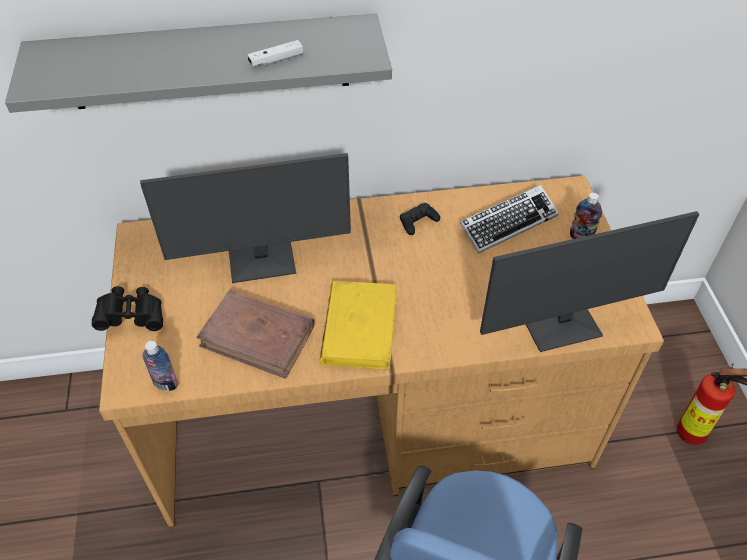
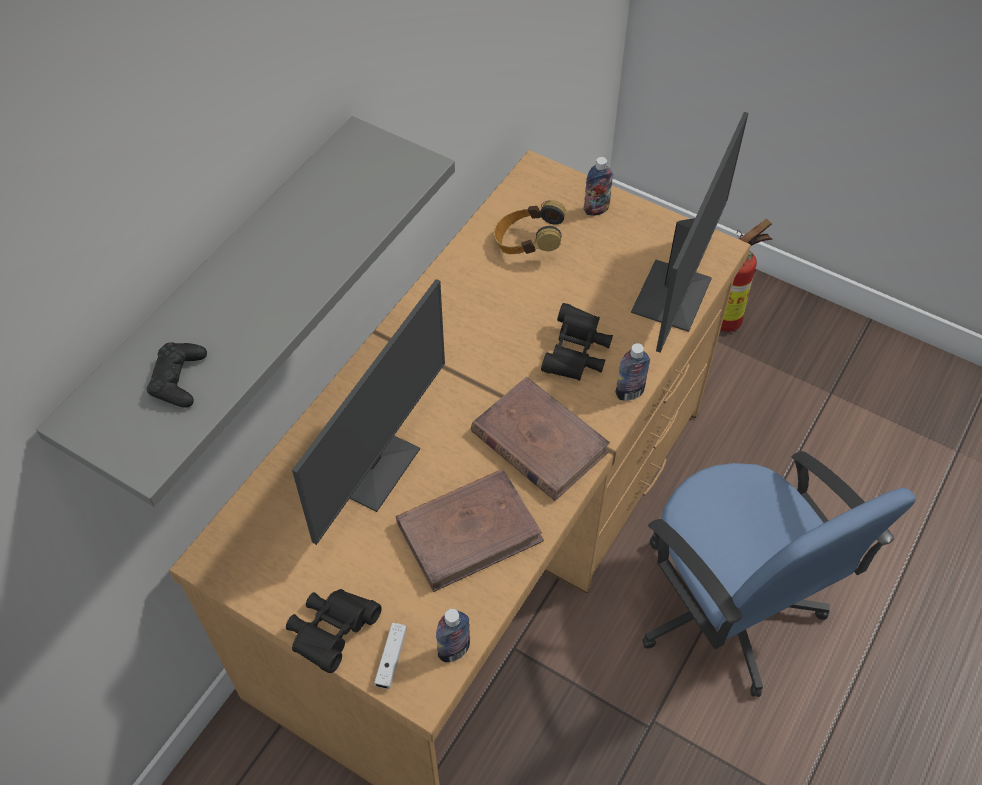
camera: 50 degrees left, 5 degrees up
white game controller [247,40,303,66] -> white game controller moved to [374,623,407,689]
yellow book [319,281,397,370] -> brown book [471,377,610,501]
black game controller [400,203,440,235] -> black game controller moved to [147,342,207,408]
keyboard [460,185,559,254] -> headphones [494,200,566,254]
none -> black binoculars [541,303,613,381]
none -> bottle [615,343,650,401]

